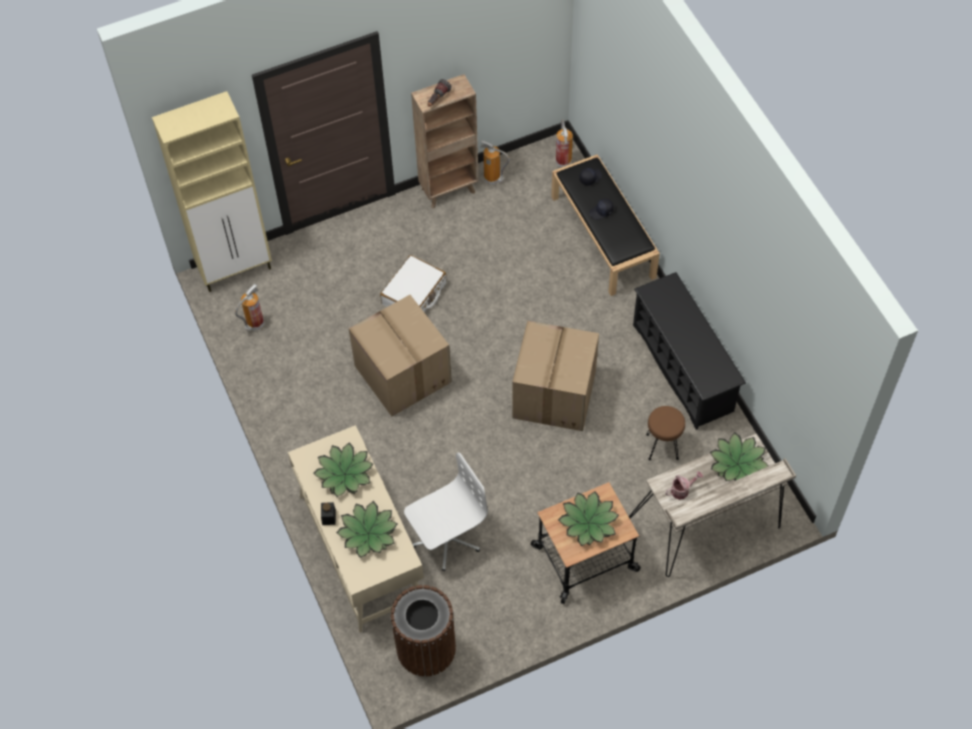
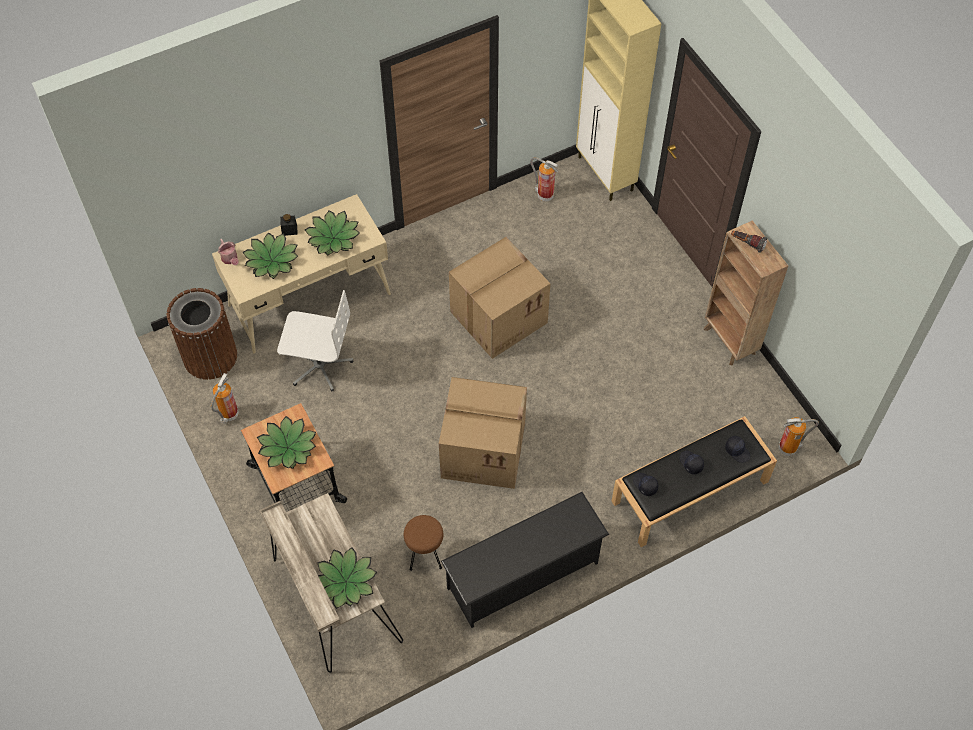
camera: 85 degrees right, 0 degrees up
white suitcase [380,255,447,312] -> none
white office chair [404,453,488,571] -> white office chair turned 45 degrees counterclockwise [277,290,353,392]
fire extinguisher [480,140,510,185] -> fire extinguisher moved to [211,373,239,424]
watering can [665,471,703,500] -> watering can moved to [218,239,238,265]
none -> black cap [633,473,658,496]

